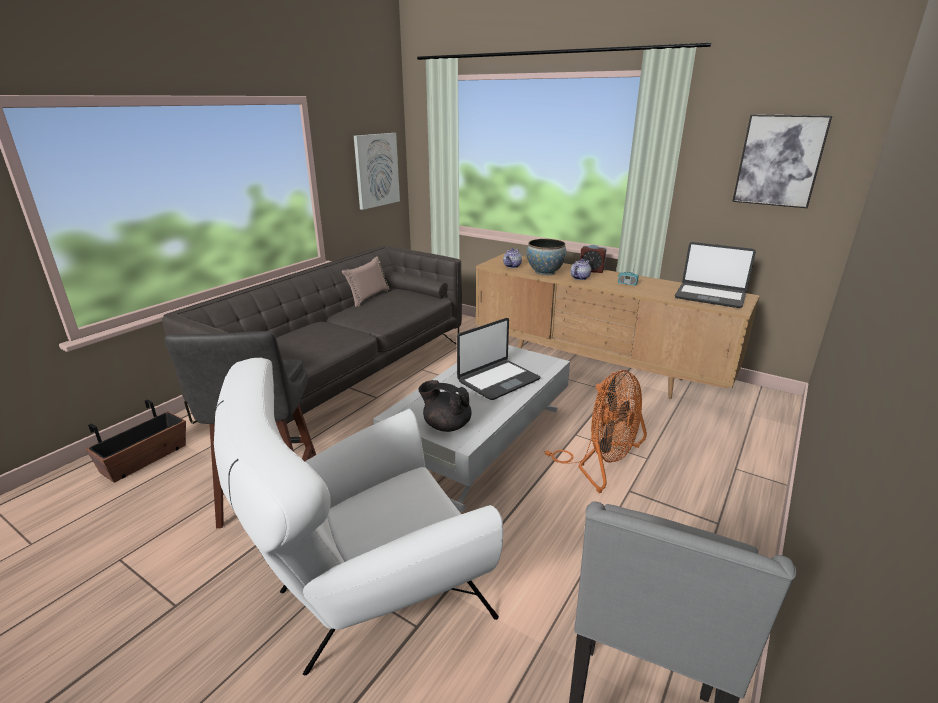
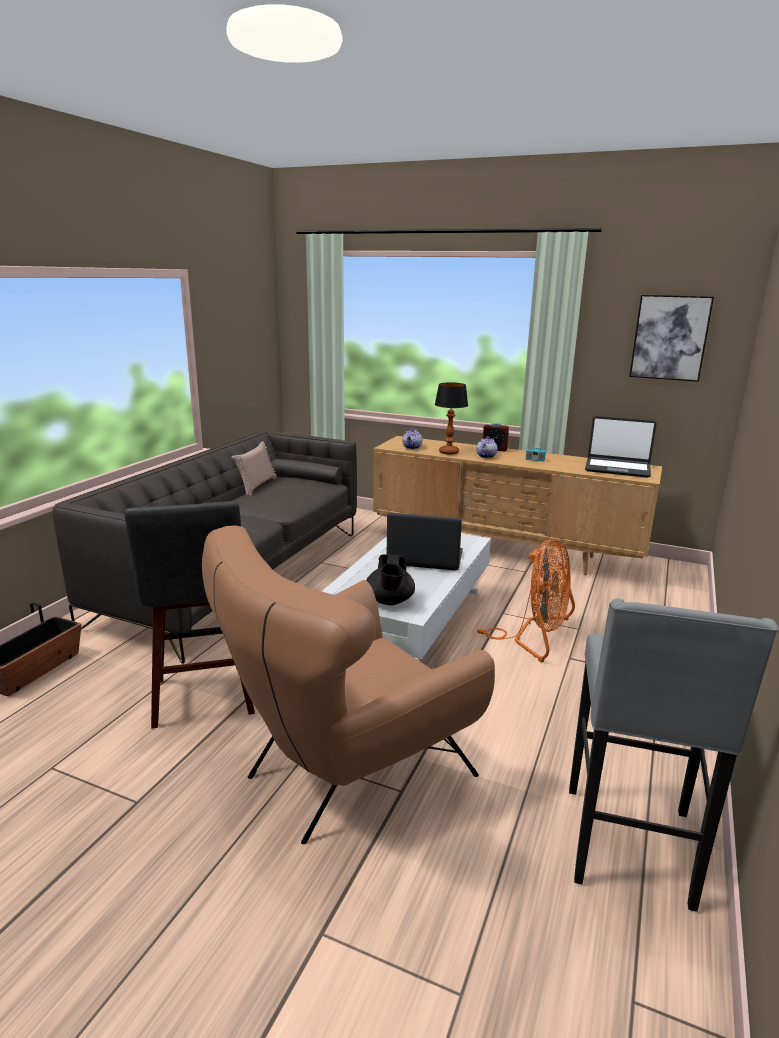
camera: 10 degrees left, 5 degrees down
white armchair [214,358,503,675] -> brown armchair [202,525,495,844]
picture [354,133,400,210] -> none
black teapot [418,380,471,432] -> black teapot turned 105 degrees counterclockwise [366,554,415,605]
laptop [457,318,540,400] -> laptop turned 120 degrees counterclockwise [387,513,463,571]
bowl [527,239,566,276] -> table lamp [435,382,468,455]

